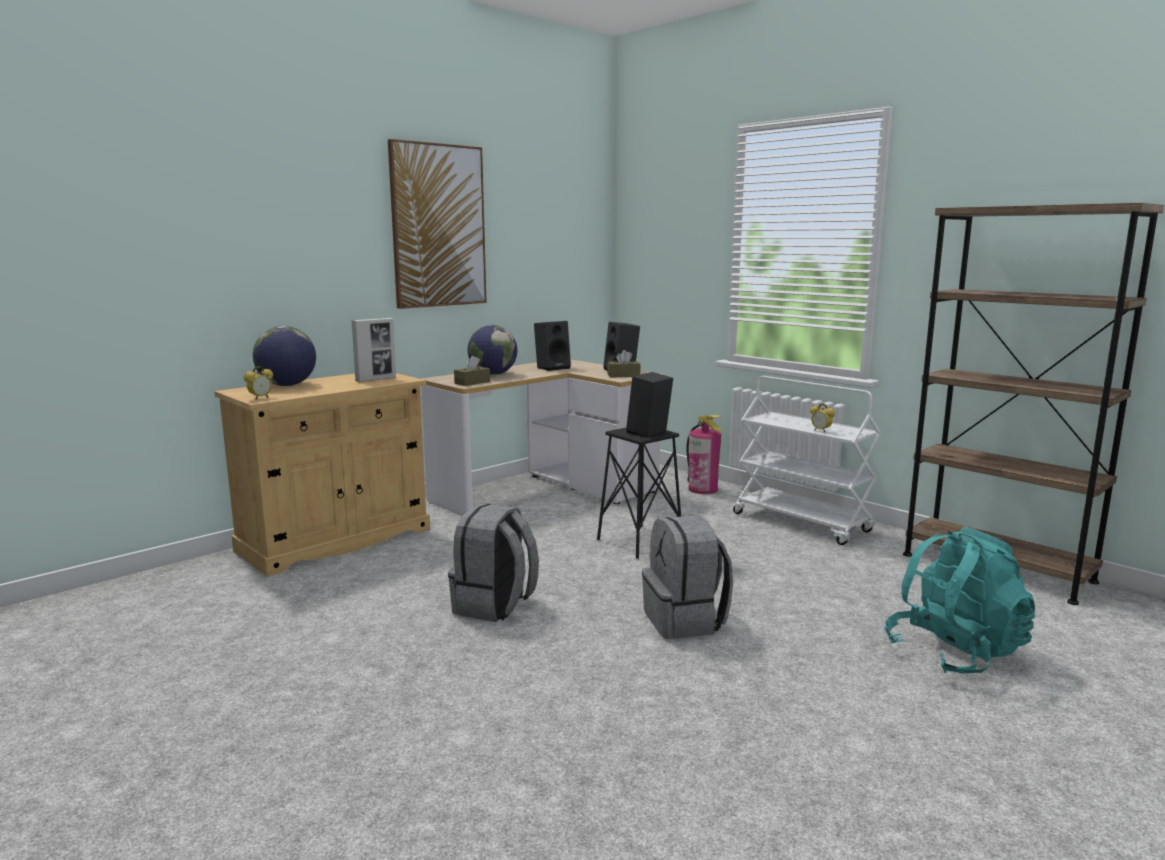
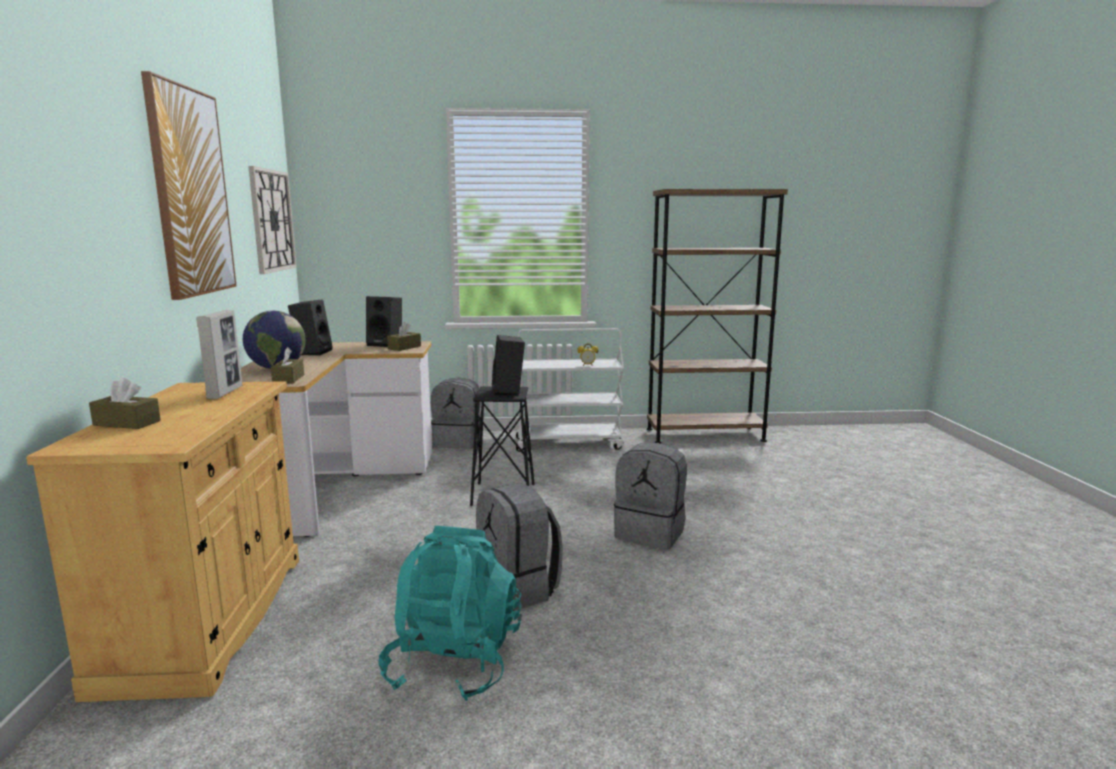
camera: 50 degrees left, 0 degrees up
alarm clock [244,366,273,400] -> none
globe [253,326,316,386] -> brown tissue box [89,377,161,429]
fire extinguisher [687,415,722,494] -> grey backpack [431,378,480,449]
turquoise backpack [884,527,1035,674] -> turquoise backpack moved to [378,526,522,701]
none -> wall clock [248,166,297,274]

